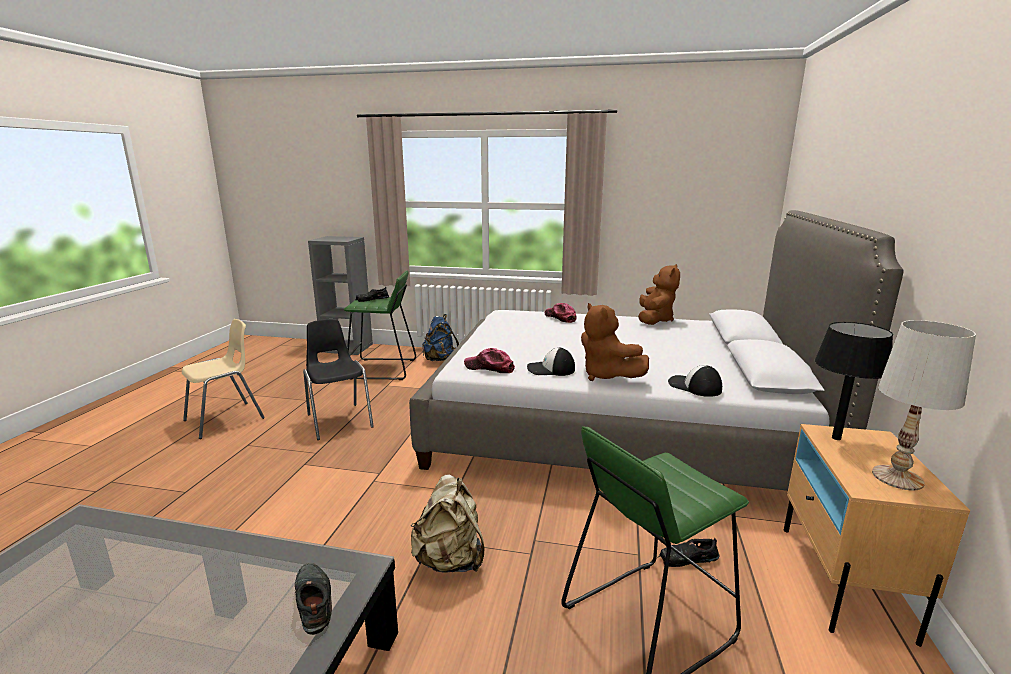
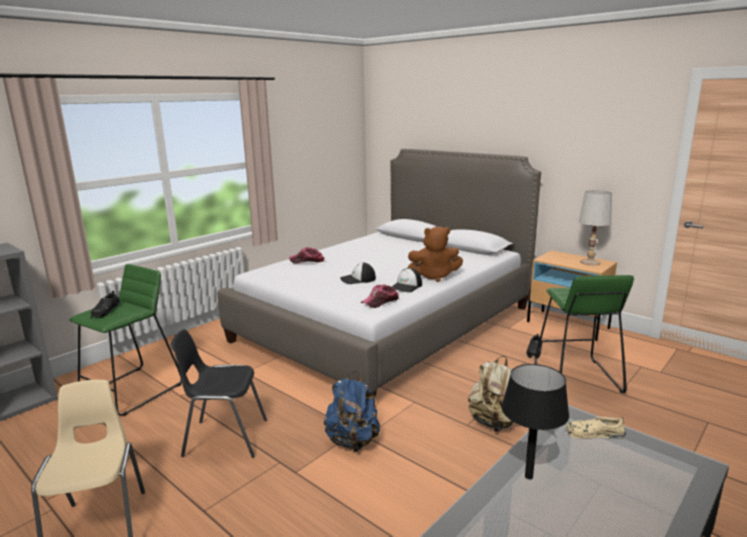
camera: 60 degrees left, 0 degrees up
black shoe [295,563,332,635] -> beige shoe [565,416,626,439]
blue backpack [422,314,459,361] -> blue backpack moved to [324,371,380,452]
brown plush toy [638,264,680,325] -> none
cap [668,365,722,397] -> cap moved to [340,263,376,284]
black table lamp [815,322,893,440] -> black table lamp moved to [501,364,569,479]

